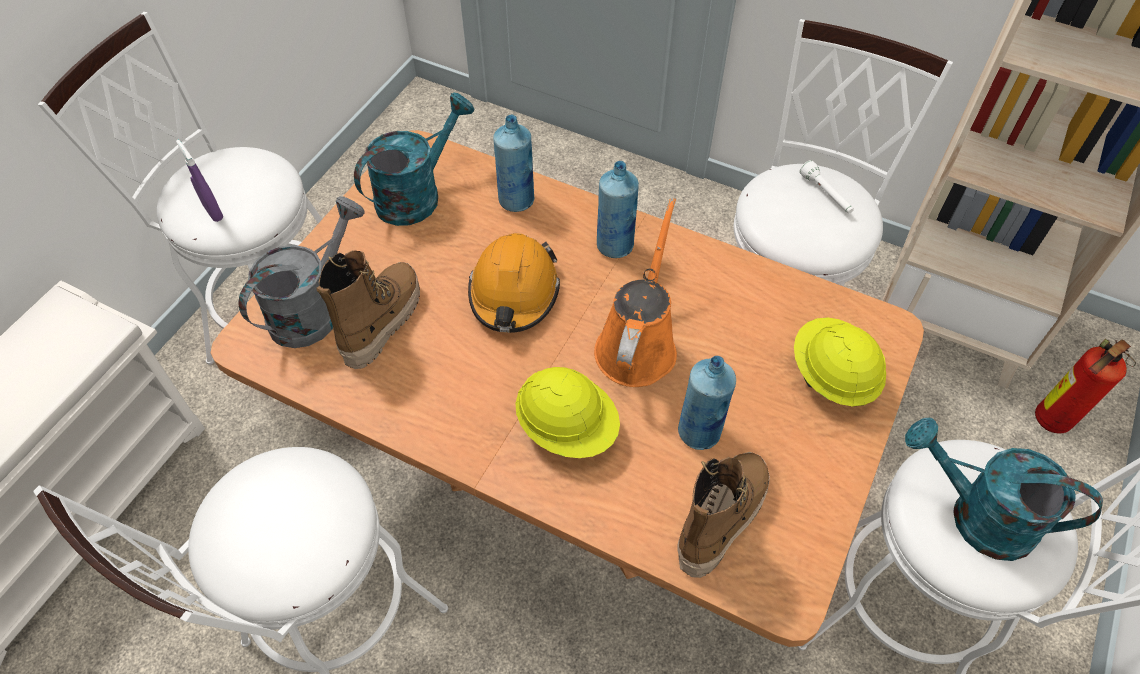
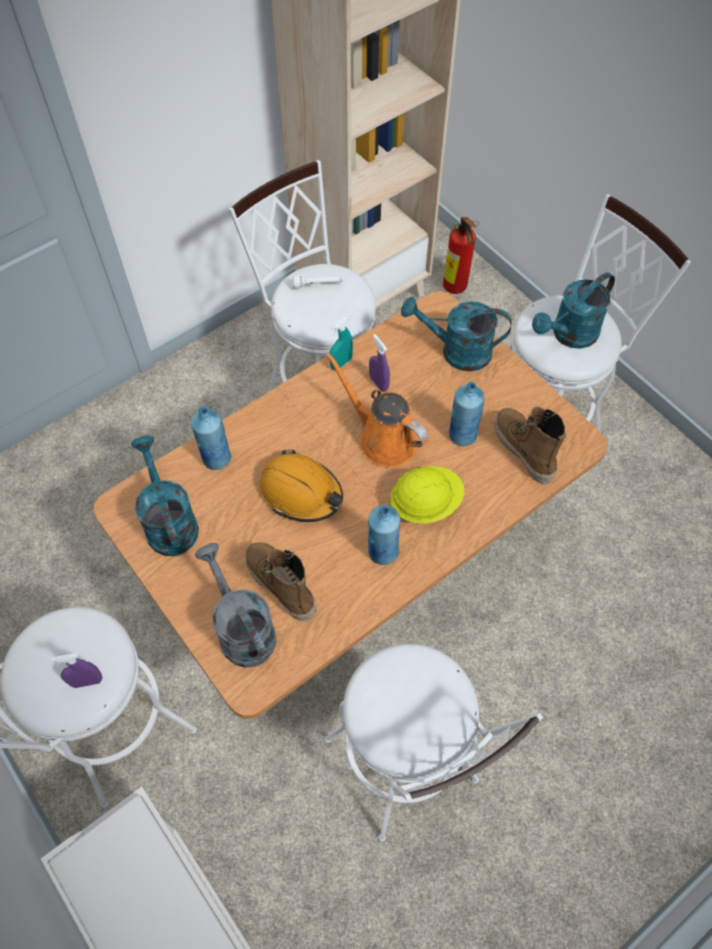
camera: 65 degrees left, 5 degrees up
blue bottle [597,161,639,258] -> blue bottle moved to [368,505,400,565]
yellow hard hat [794,317,886,406] -> turquoise watering can [401,297,512,371]
none -> turquoise spray bottle [330,317,353,370]
none -> purple spray bottle [369,334,390,391]

